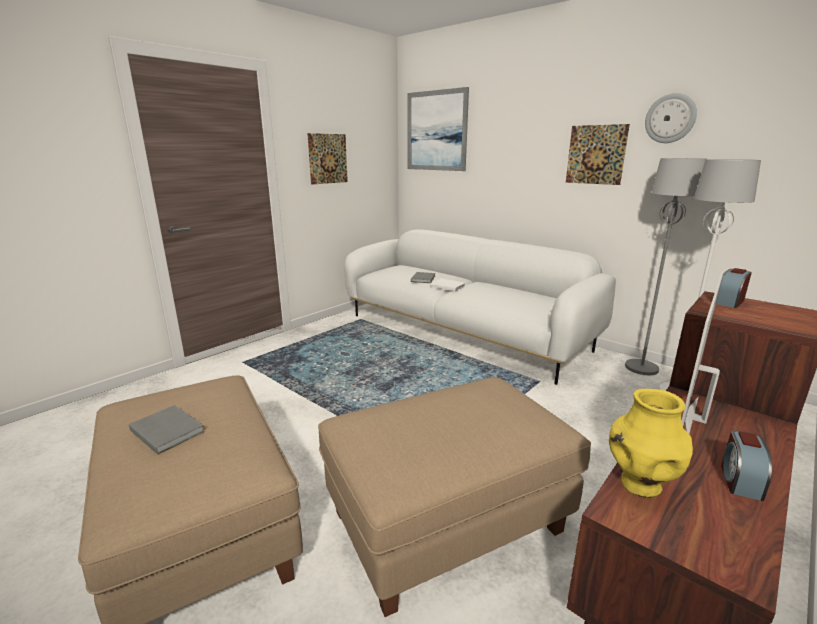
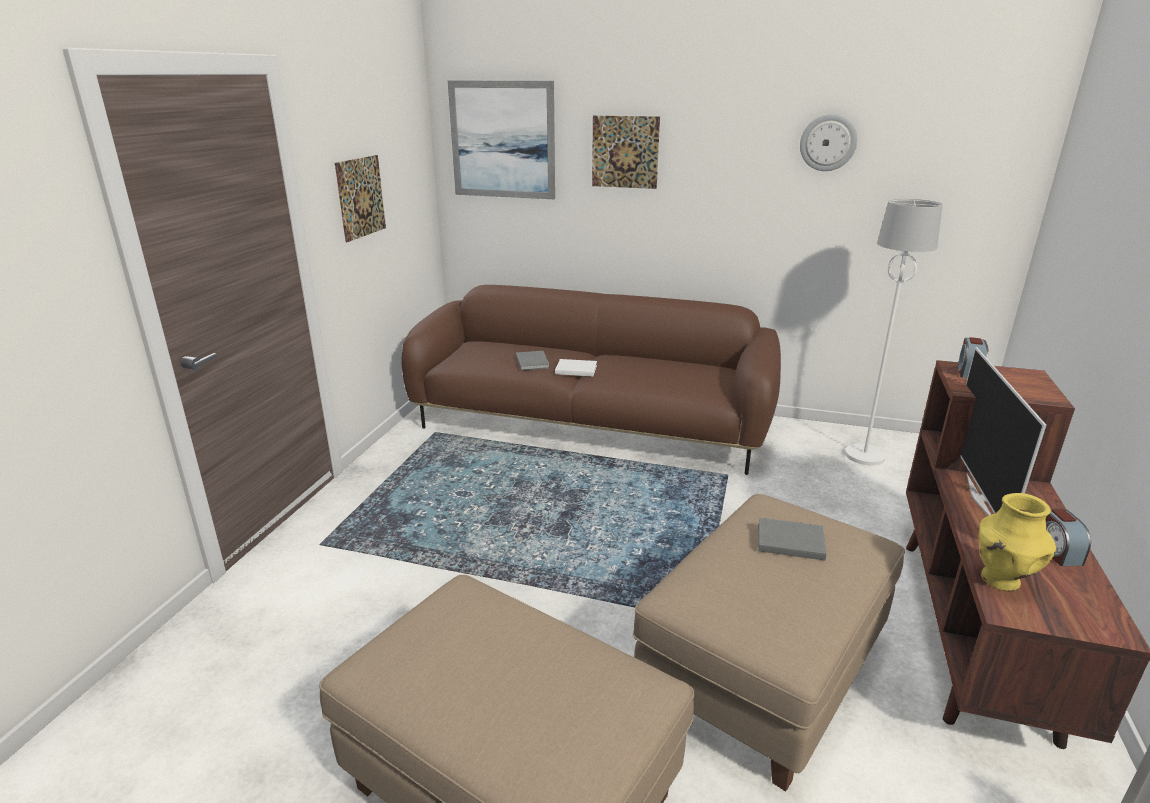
camera: 25 degrees left, 5 degrees up
grey book [129,405,205,455] -> grey book moved to [758,518,827,561]
white sofa [345,229,616,385] -> brown sofa [401,285,781,475]
picture [566,124,630,185] -> picture moved to [592,116,660,189]
grey floor lamp [625,158,706,375] -> none

